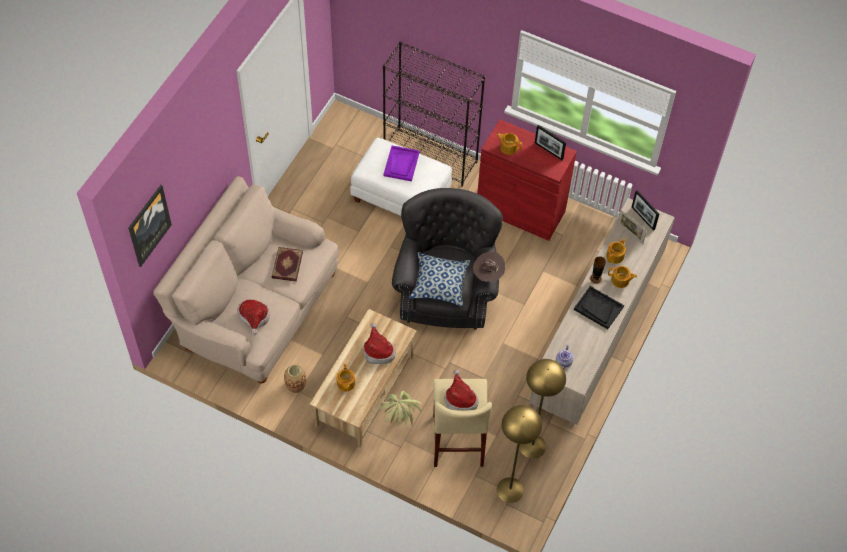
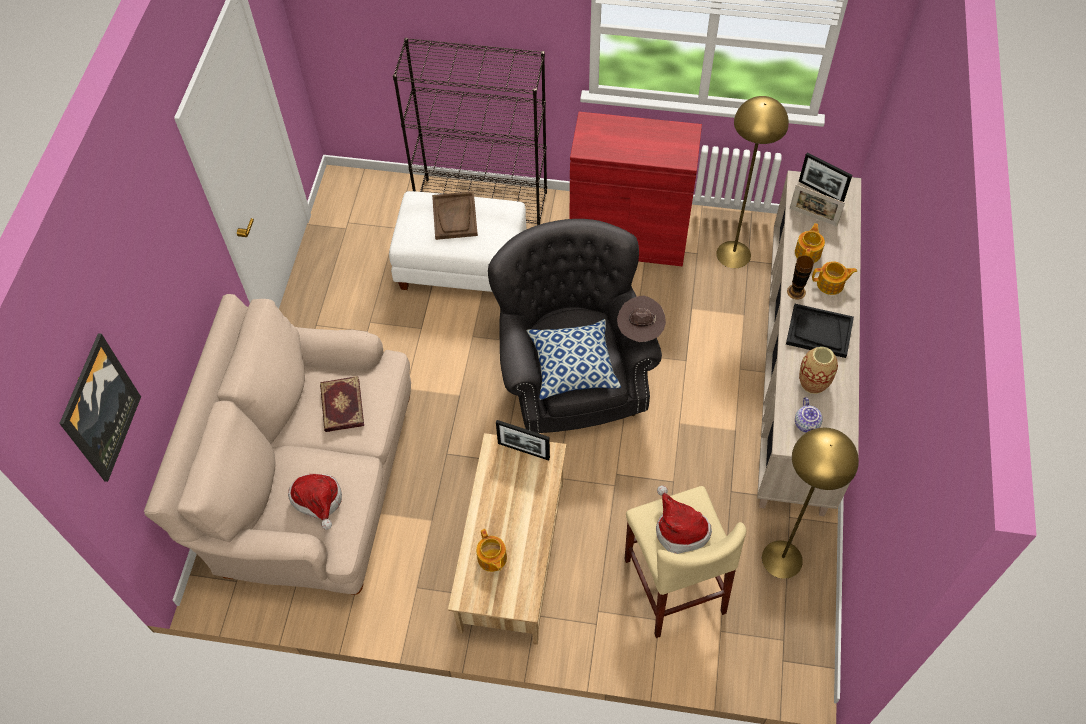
camera: 15 degrees left, 0 degrees up
vase [284,365,306,393] -> vase moved to [799,347,838,394]
hat [363,323,396,364] -> none
potted plant [379,391,422,426] -> none
purple tray [383,146,420,182] -> brown tray [432,191,478,240]
teapot [496,133,522,155] -> none
yellow floor lamp [496,405,542,503] -> yellow floor lamp moved to [716,96,789,268]
picture frame [535,125,566,160] -> picture frame moved to [496,420,550,461]

